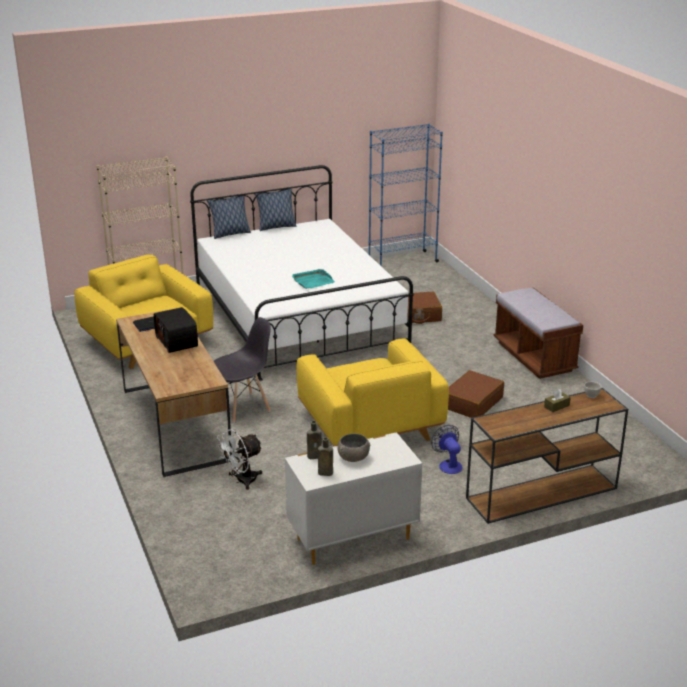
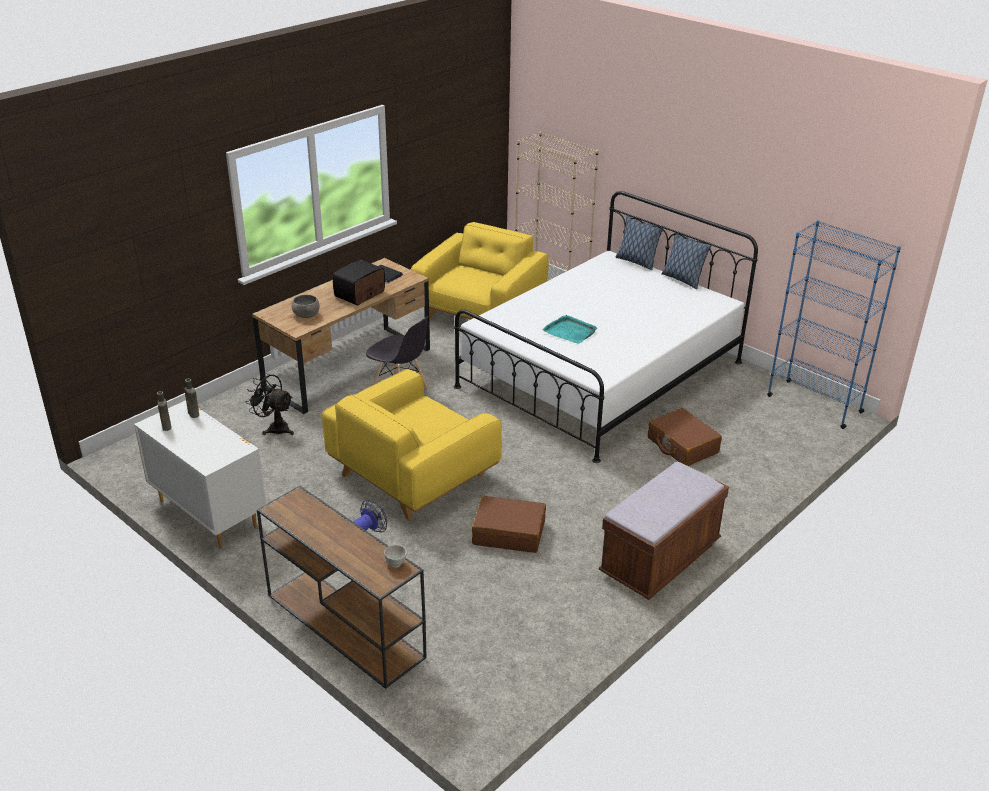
camera: 65 degrees right, 5 degrees up
white fan [216,429,263,490] -> black fan [245,373,294,435]
grey bowl [337,434,370,462] -> grey bowl moved to [292,295,319,318]
brown tissue box [544,389,571,412] -> none

